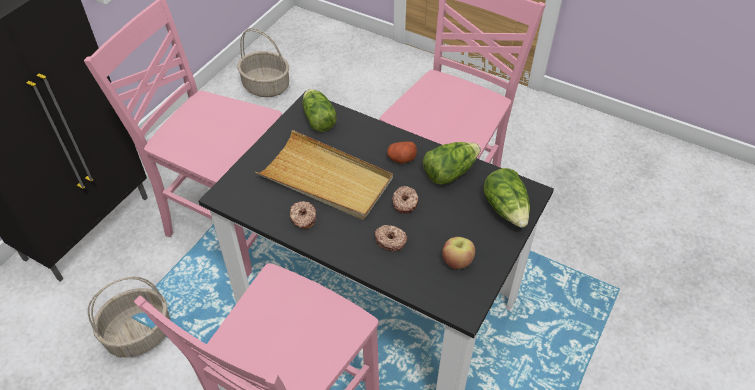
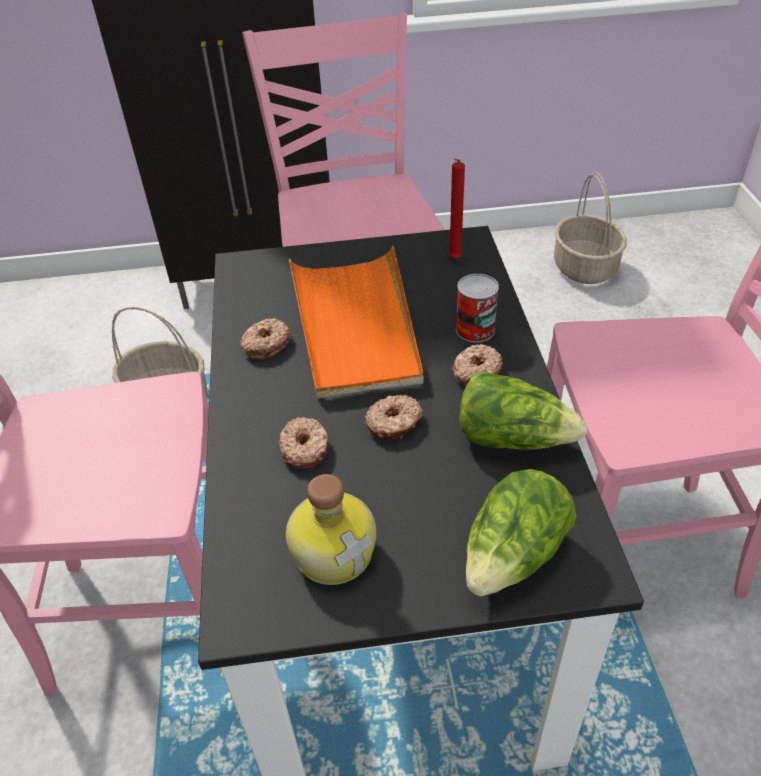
camera: 55 degrees right, 5 degrees down
beige tray [255,130,393,220] -> orange tray [289,246,424,399]
lettuce [303,89,337,132] -> red candle [448,159,465,259]
potato [387,142,417,164] -> donut [452,344,503,387]
apple [442,237,475,269] -> bottle [286,474,376,585]
none -> can [456,274,499,343]

